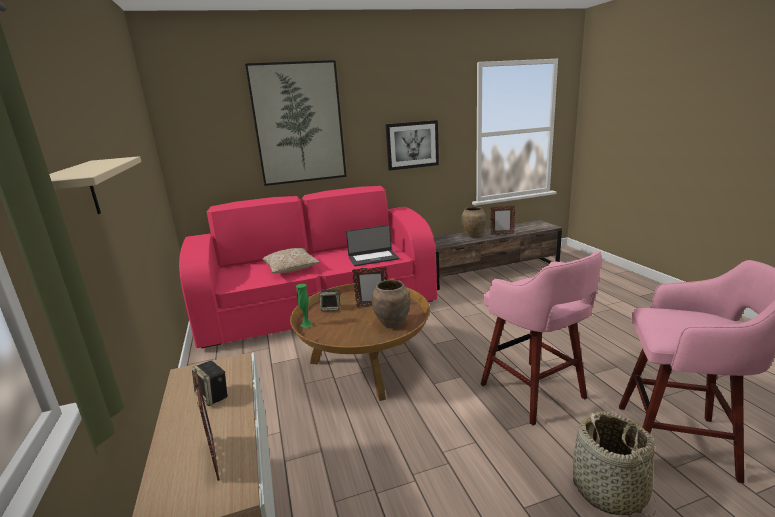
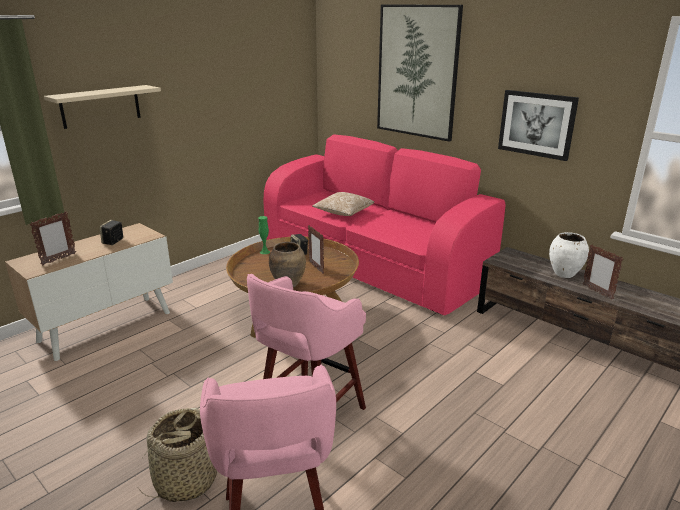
camera: 60 degrees right, 5 degrees up
laptop [346,225,399,266] -> none
brown vase [461,207,486,237] -> white vase [549,232,589,278]

